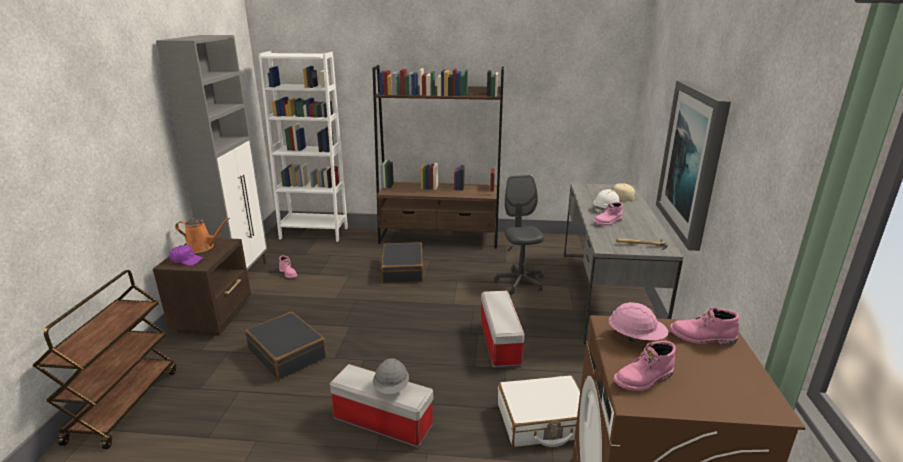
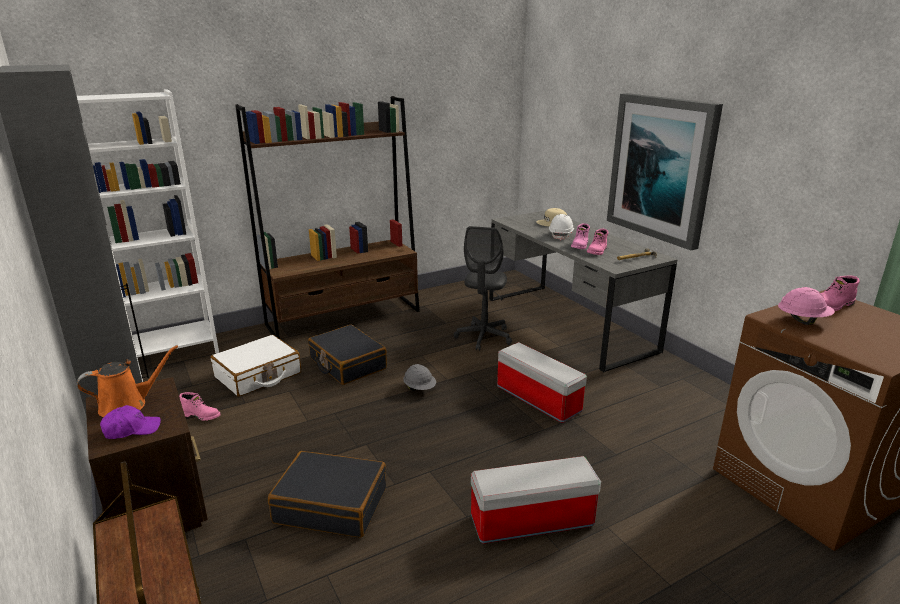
camera: 35 degrees left, 0 degrees up
grey hard hat [373,358,409,394] -> grey hard hat moved to [403,364,436,391]
grey office chair [494,175,544,295] -> grey office chair turned 120 degrees counterclockwise [454,226,512,351]
white suitcase [498,375,580,447] -> white suitcase moved to [210,335,301,397]
pink boot [614,341,676,391] -> pink boot moved to [587,229,609,255]

